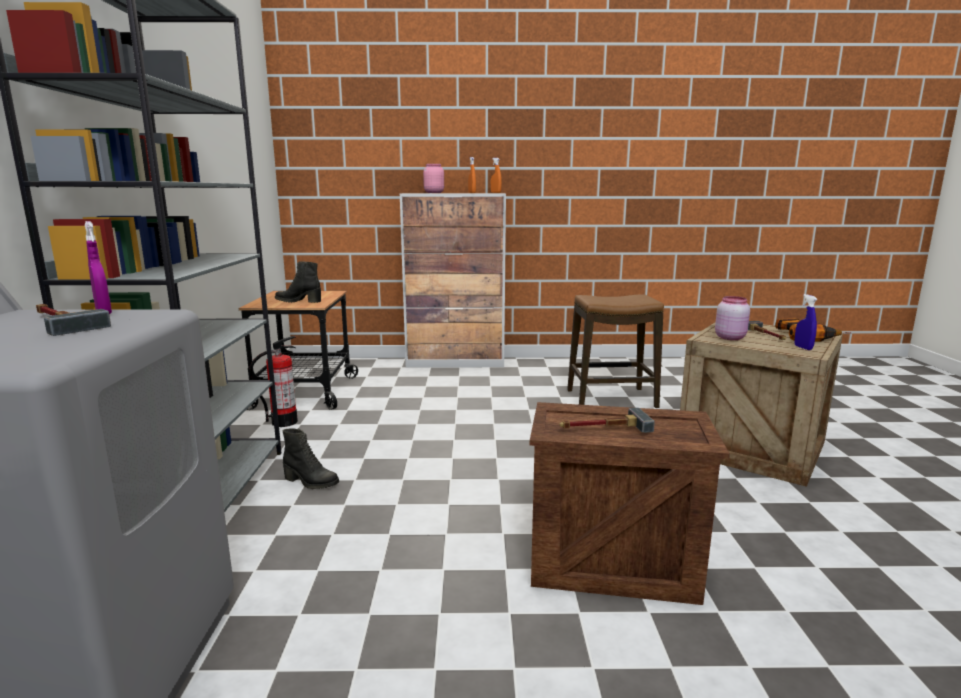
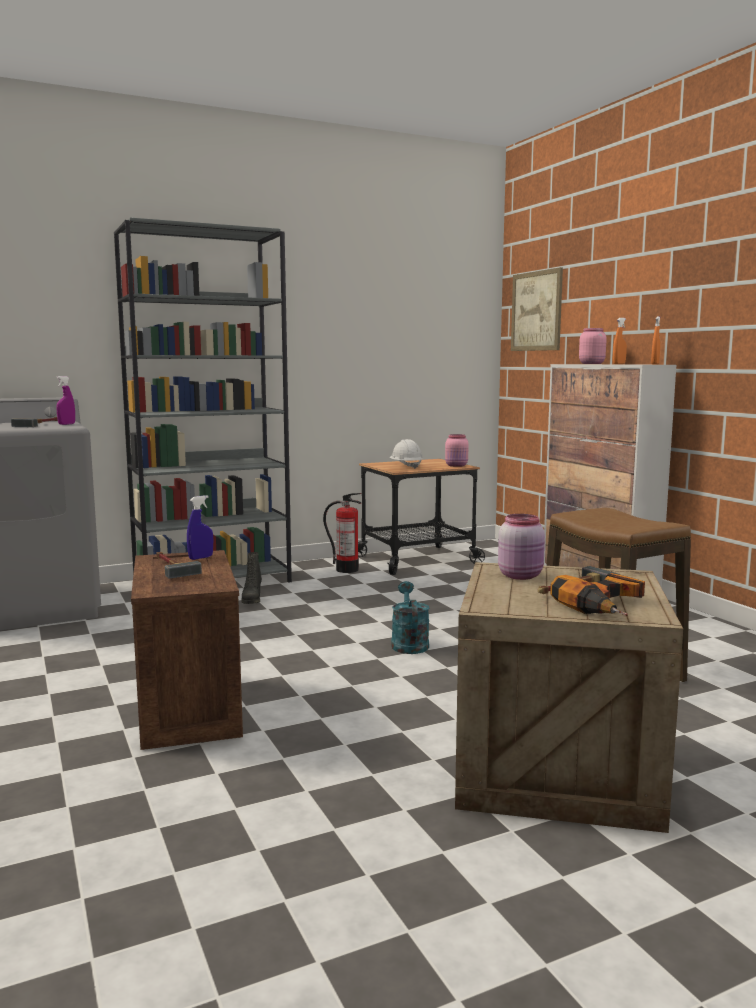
camera: 65 degrees right, 5 degrees down
black boot [275,261,321,303] -> white hard hat [390,439,423,469]
blue spray bottle [794,294,818,350] -> blue spray bottle moved to [187,495,213,560]
none -> turquoise watering can [391,581,429,654]
none -> pink jar [445,434,469,467]
none -> picture [511,267,563,351]

